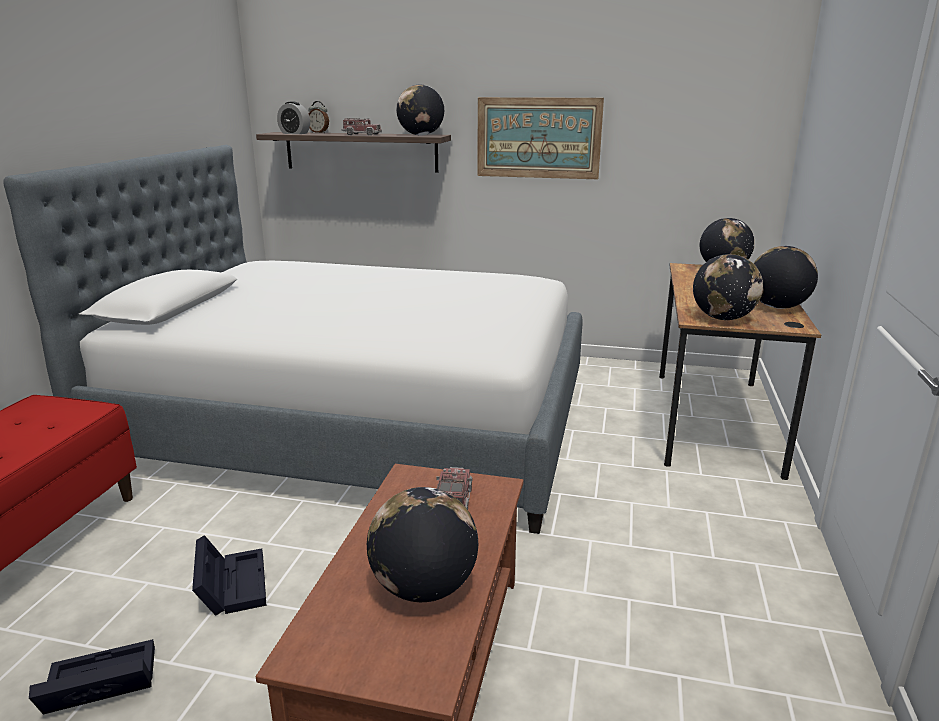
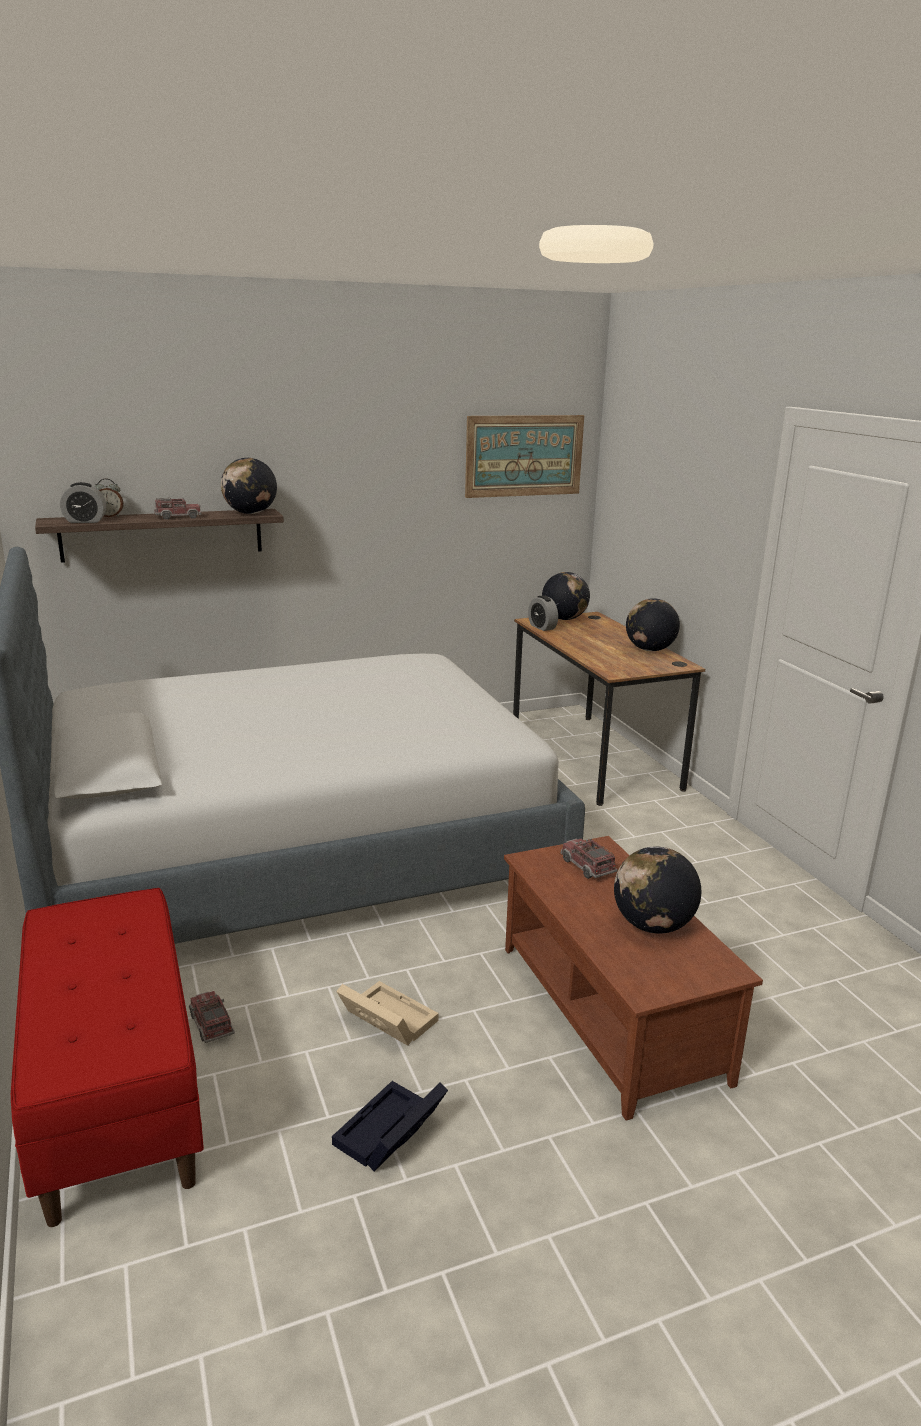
camera: 35 degrees left, 0 degrees up
black storage box [192,535,266,616] -> beige storage box [336,981,439,1046]
picture [477,97,604,179] -> picture moved to [465,415,584,498]
globe [693,254,763,320] -> none
none -> toy truck [189,991,235,1043]
none -> alarm clock [528,595,558,631]

